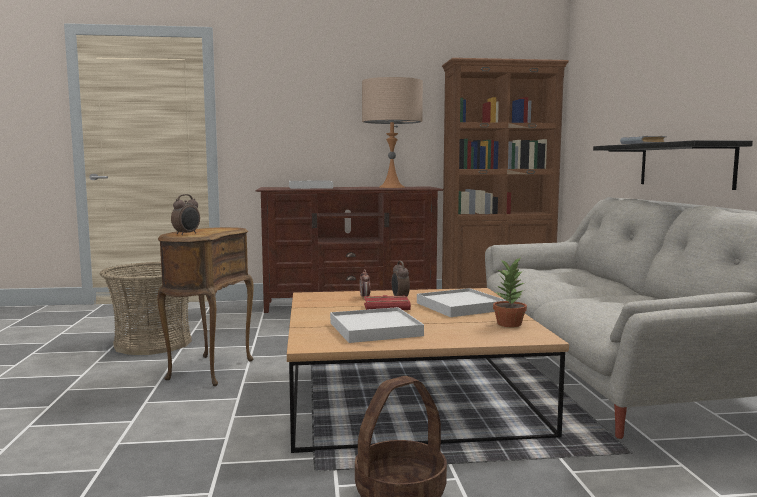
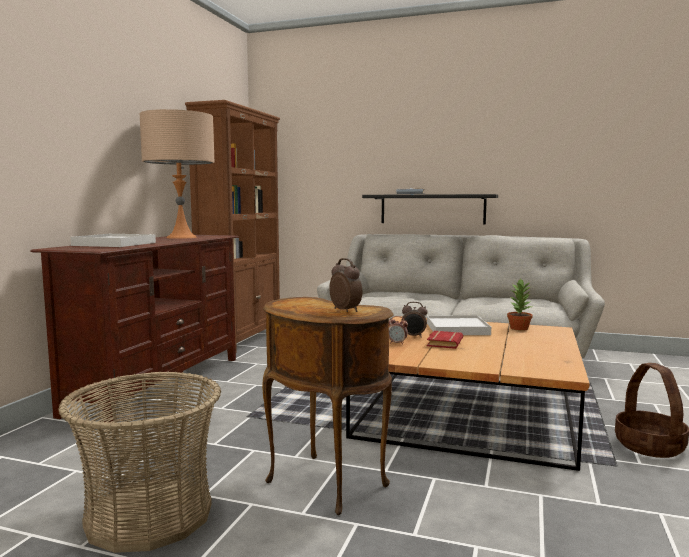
camera: 65 degrees left, 0 degrees up
white tray [330,307,424,343] -> none

